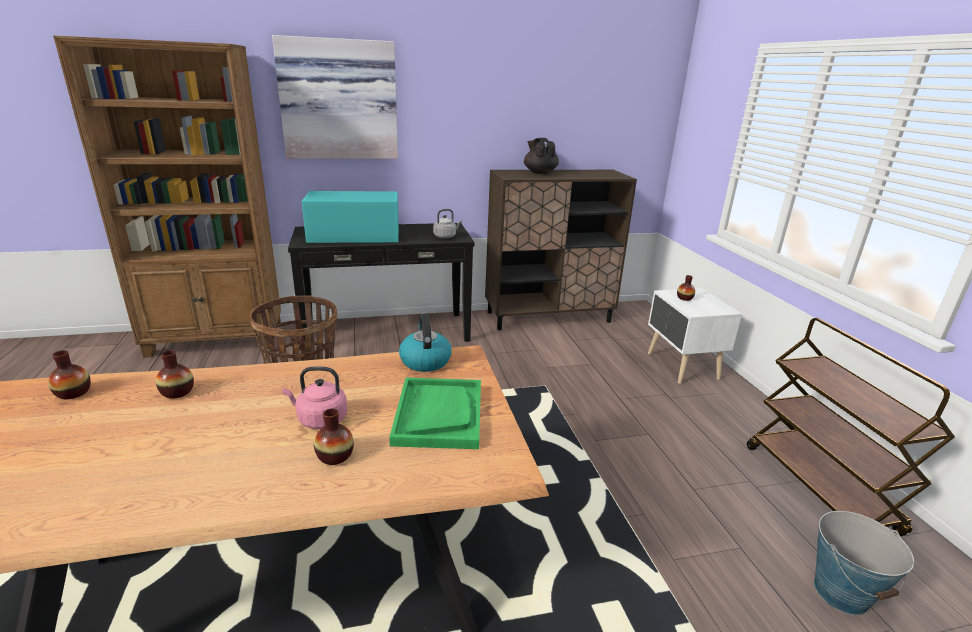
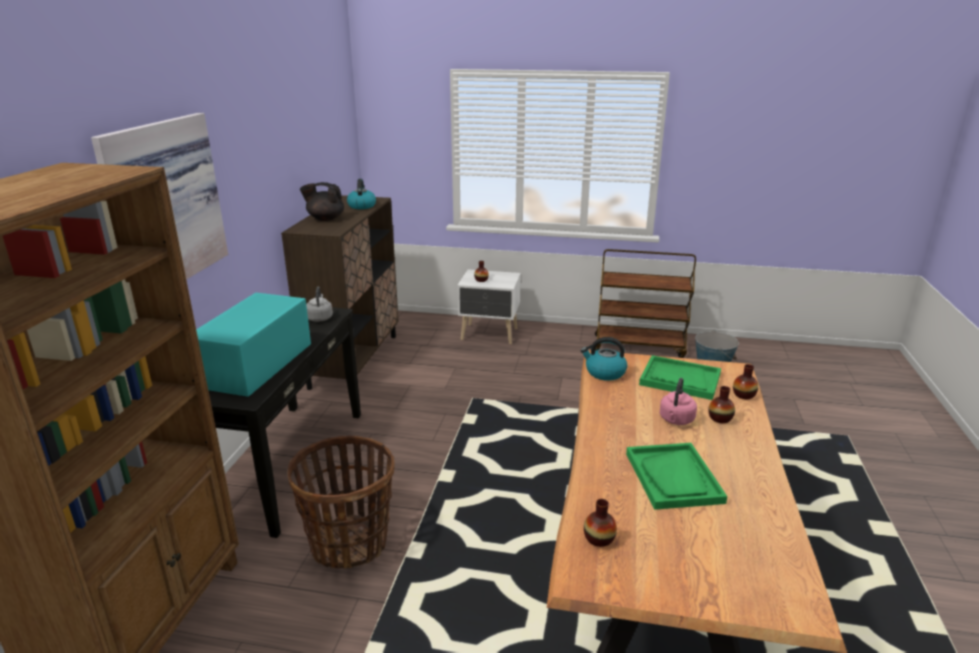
camera: 65 degrees left, 0 degrees up
vase [156,350,194,399] -> vase moved to [733,364,758,399]
none -> kettle [347,179,376,209]
none -> green tray [626,443,727,510]

